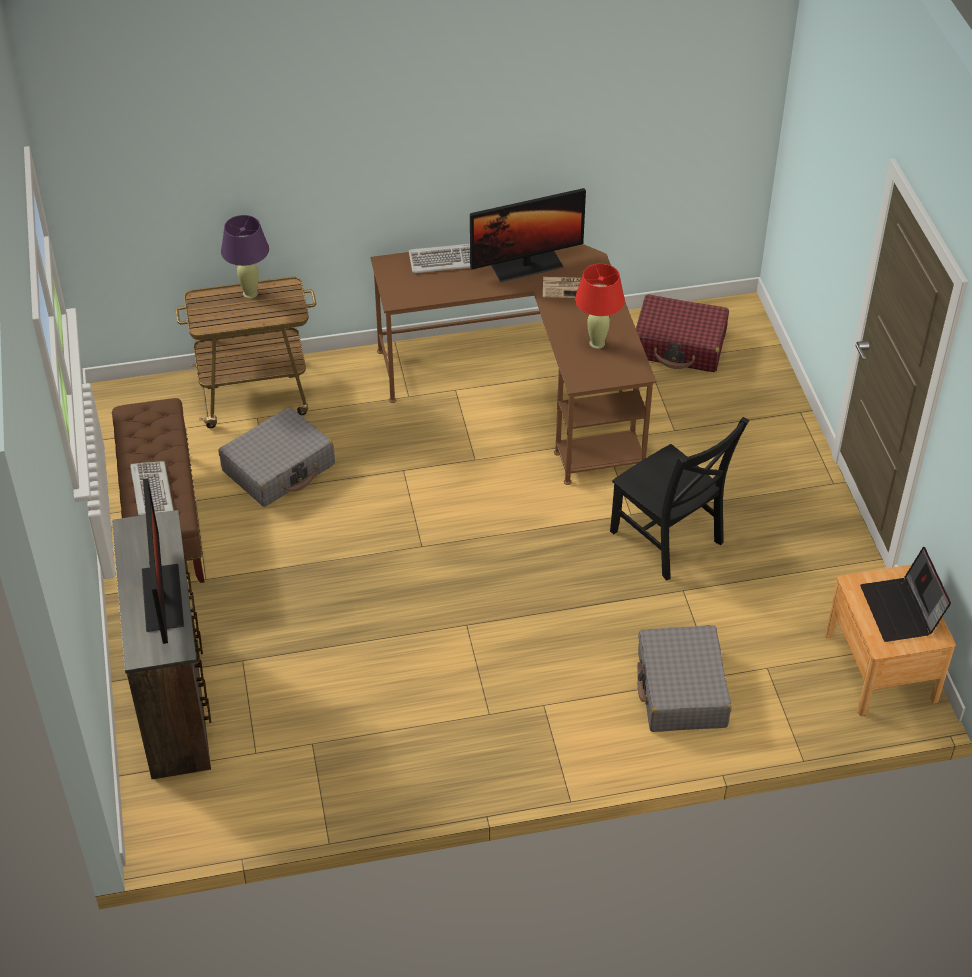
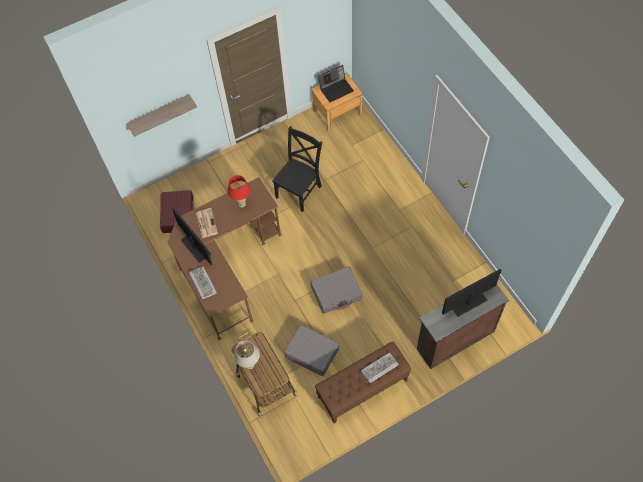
camera: 105 degrees left, 15 degrees up
purple table lamp [221,215,269,299] -> beige table lamp [234,341,260,369]
grey suitcase [637,625,731,732] -> grey suitcase moved to [310,266,362,314]
none -> shelf [127,94,197,137]

